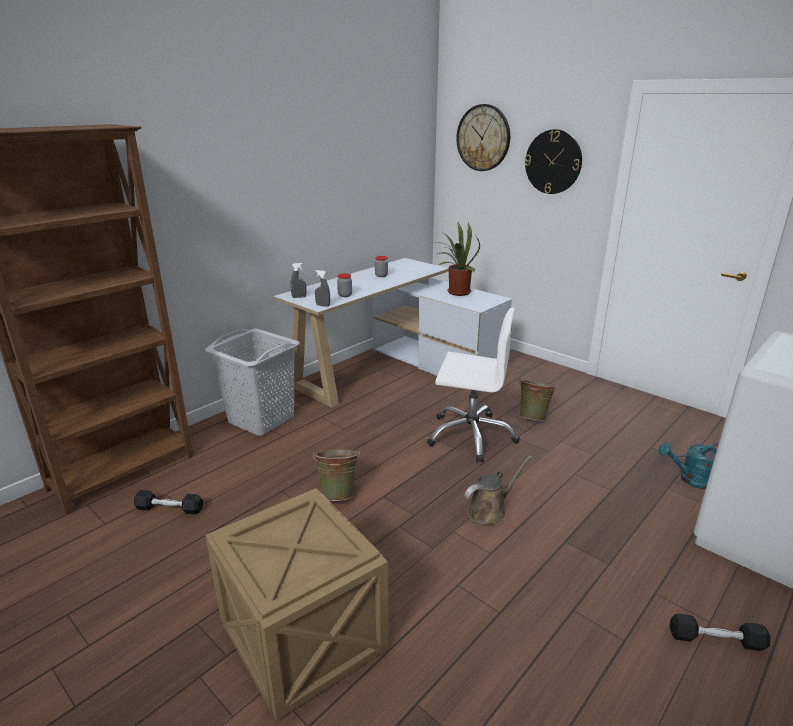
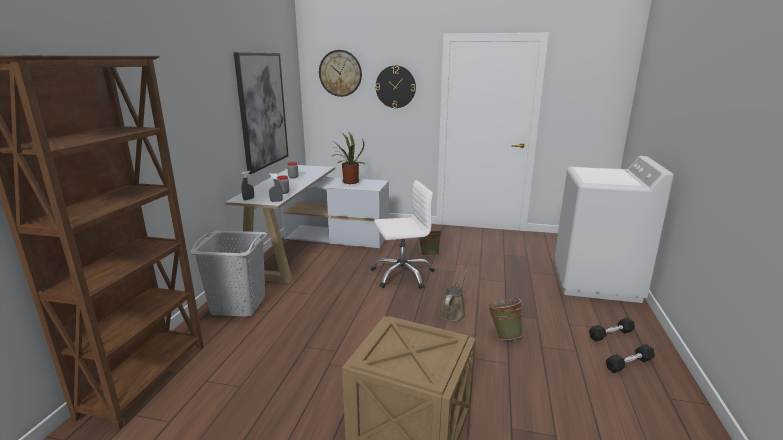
camera: 30 degrees left, 5 degrees down
black dumbbell [134,490,203,514] -> black dumbbell moved to [606,344,655,373]
green bucket [313,449,360,501] -> green bucket moved to [487,296,524,340]
turquoise watering can [659,443,719,489] -> none
none -> picture [234,52,288,174]

